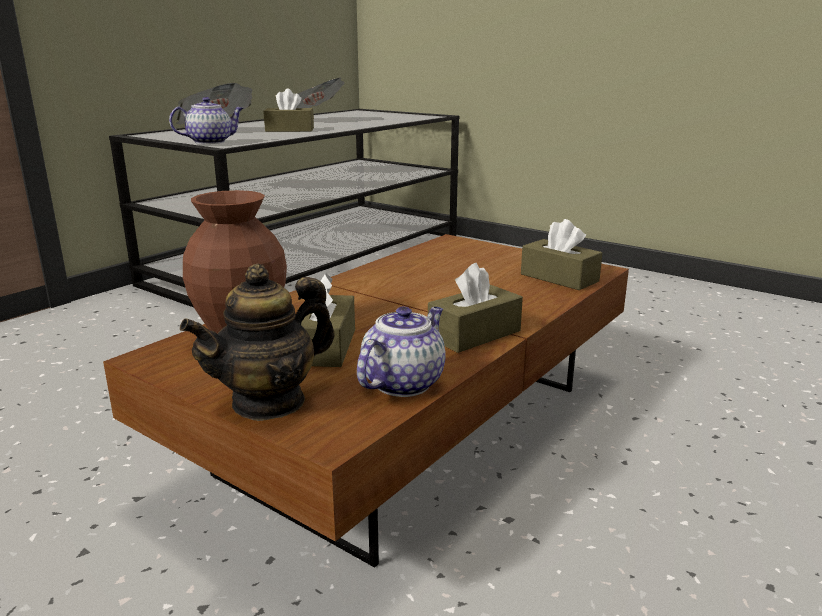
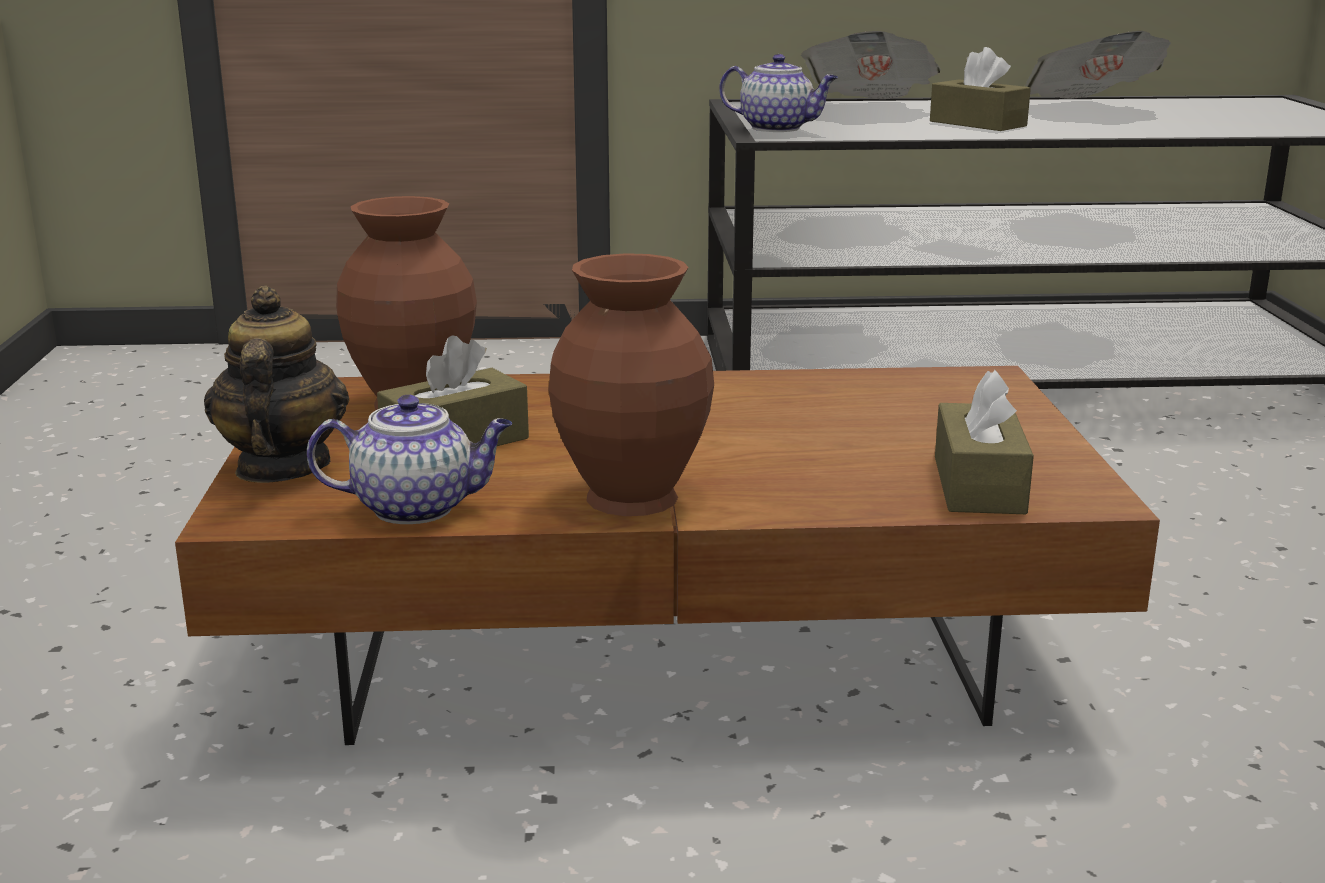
camera: 50 degrees right, 0 degrees up
teapot [180,263,335,421] -> teapot turned 75 degrees clockwise [204,285,349,483]
brown tissue box [428,263,523,353] -> brown vase [548,253,714,516]

